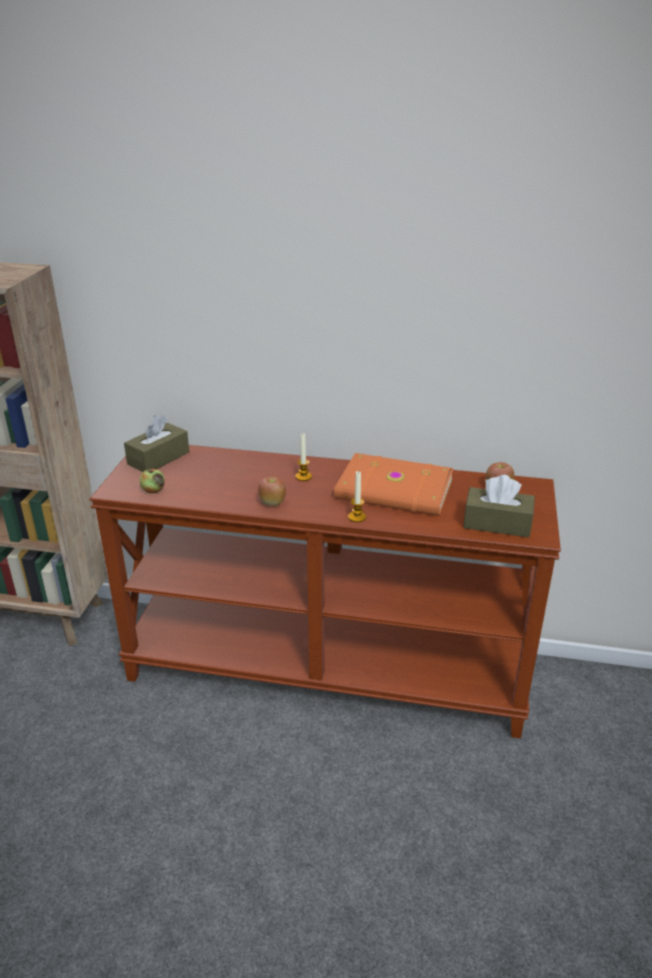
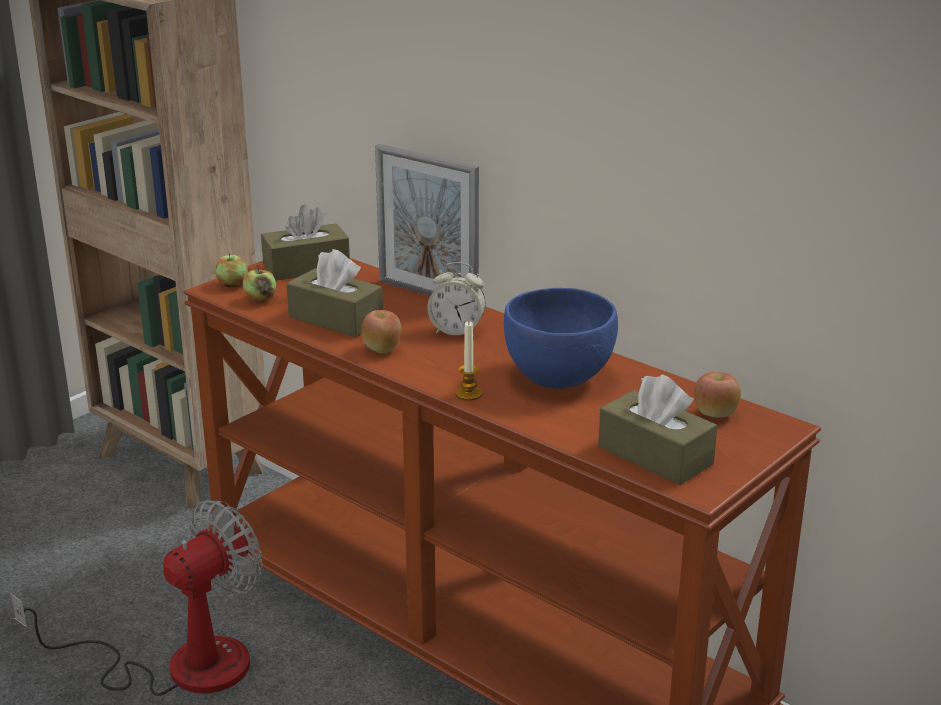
camera: 30 degrees right, 5 degrees down
candle [295,433,312,481] -> alarm clock [427,262,486,337]
orange book [334,453,454,516] -> blue bowl [504,288,618,389]
none -> fan [10,500,263,696]
none -> apple [215,253,248,287]
none -> brown tissue box [286,249,383,337]
none -> picture frame [375,144,479,296]

